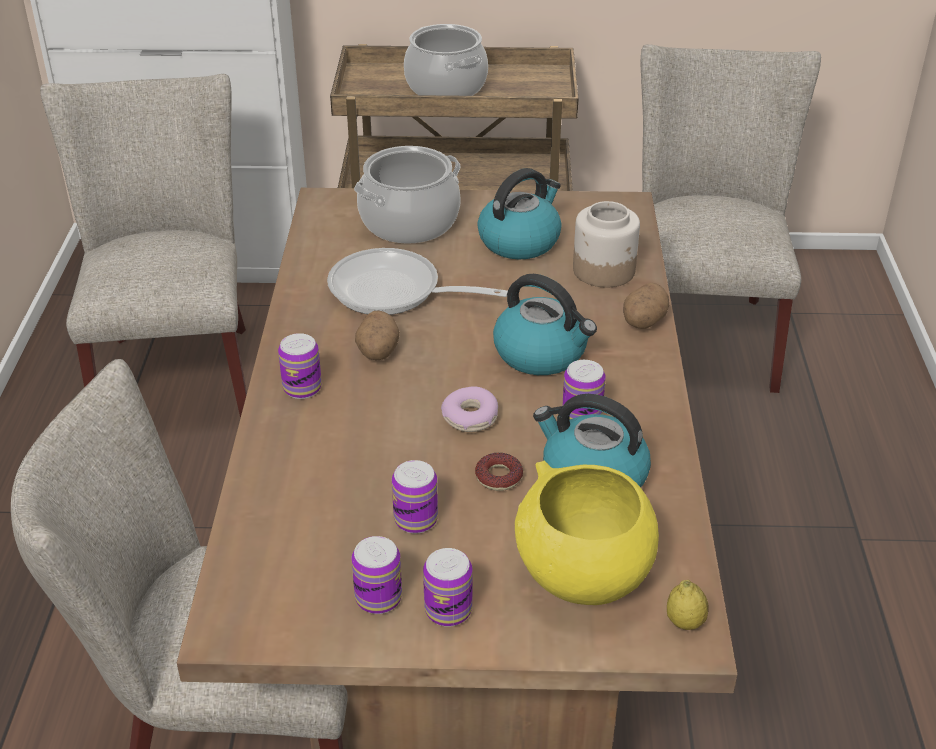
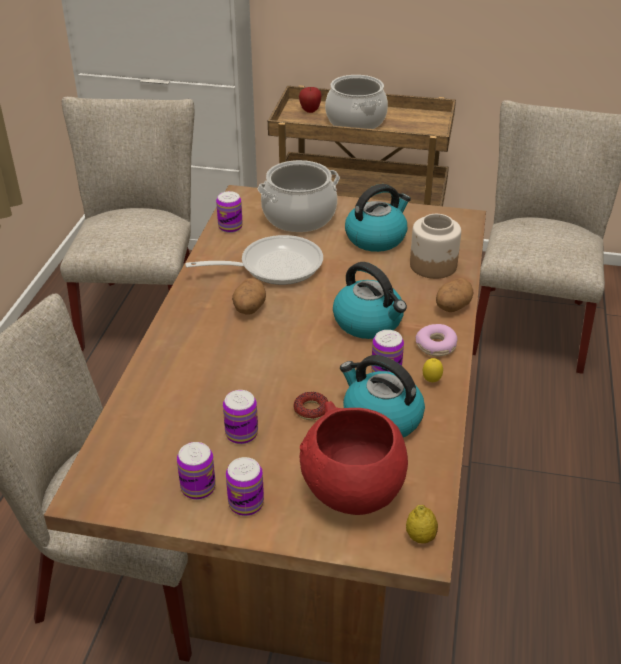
camera: 10 degrees right, 0 degrees up
can [278,333,322,399] -> can moved to [216,191,243,233]
frying pan [327,248,508,315] -> frying pan turned 135 degrees clockwise [185,235,323,285]
donut [441,387,498,432] -> donut moved to [415,324,457,356]
yellow bowl [515,461,659,605] -> red bowl [300,401,408,515]
none -> apple [299,87,322,113]
none -> lemon [423,358,443,382]

